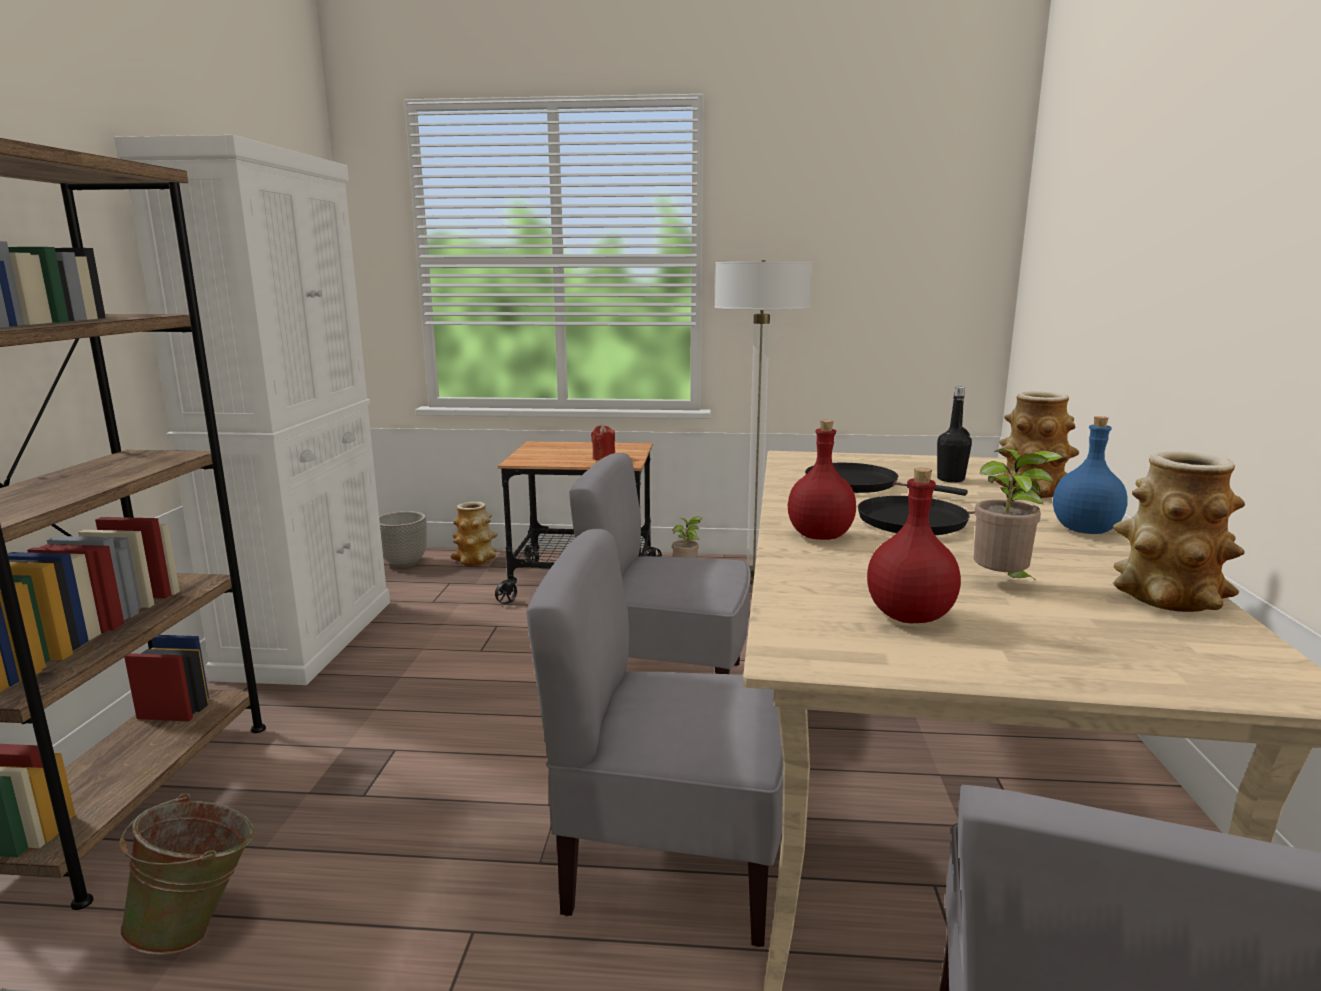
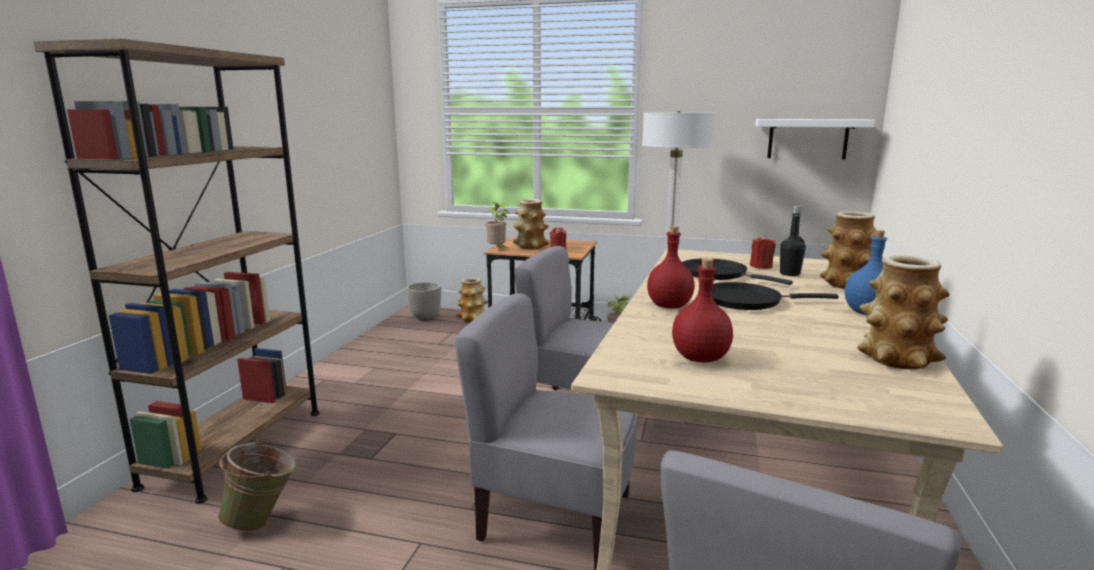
camera: 10 degrees right, 0 degrees up
white cabinet [114,135,390,685] -> none
potted plant [974,449,1064,580] -> potted plant moved to [486,202,509,249]
none -> vase [513,199,550,249]
none -> red candle [750,235,776,269]
none -> white shelf [755,119,875,160]

